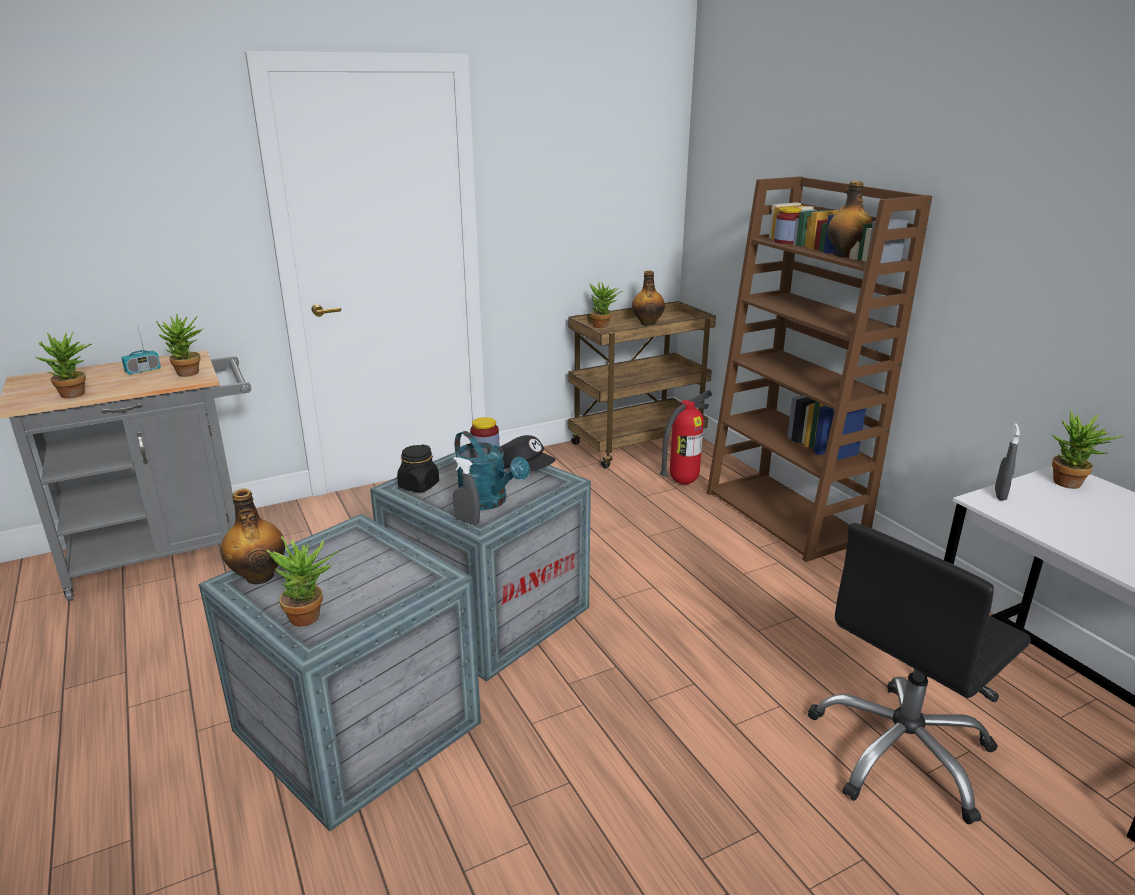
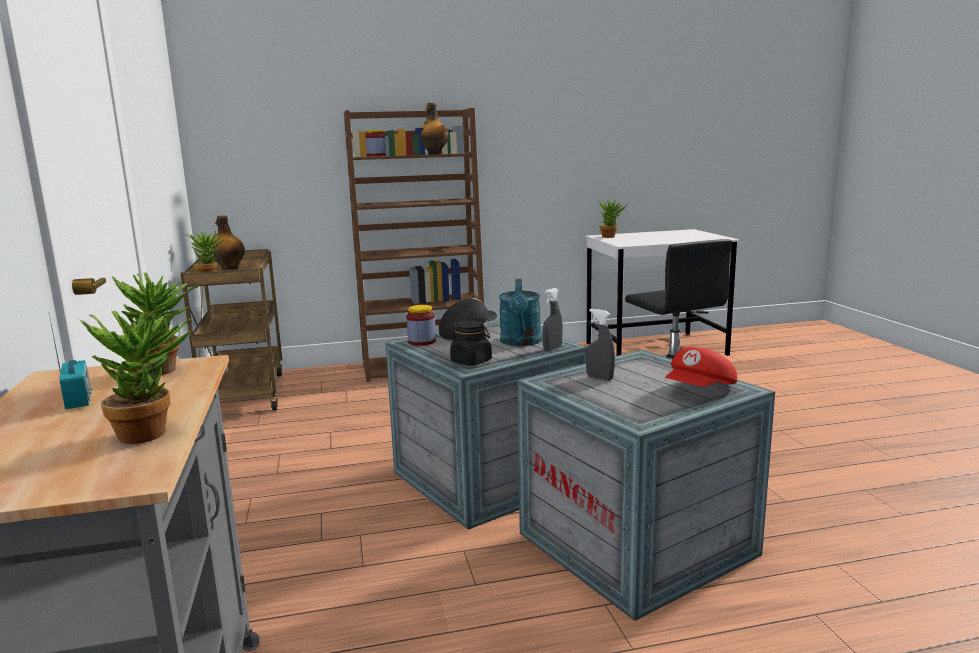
camera: 75 degrees left, 10 degrees down
bottle [221,489,285,584] -> none
potted plant [267,536,339,627] -> red cap [665,347,737,387]
turquoise watering can [455,431,530,510] -> turquoise watering can turned 120 degrees clockwise [499,279,542,346]
fire extinguisher [660,390,712,484] -> none
grey spray bottle [995,423,1020,501] -> grey spray bottle moved to [586,309,615,381]

